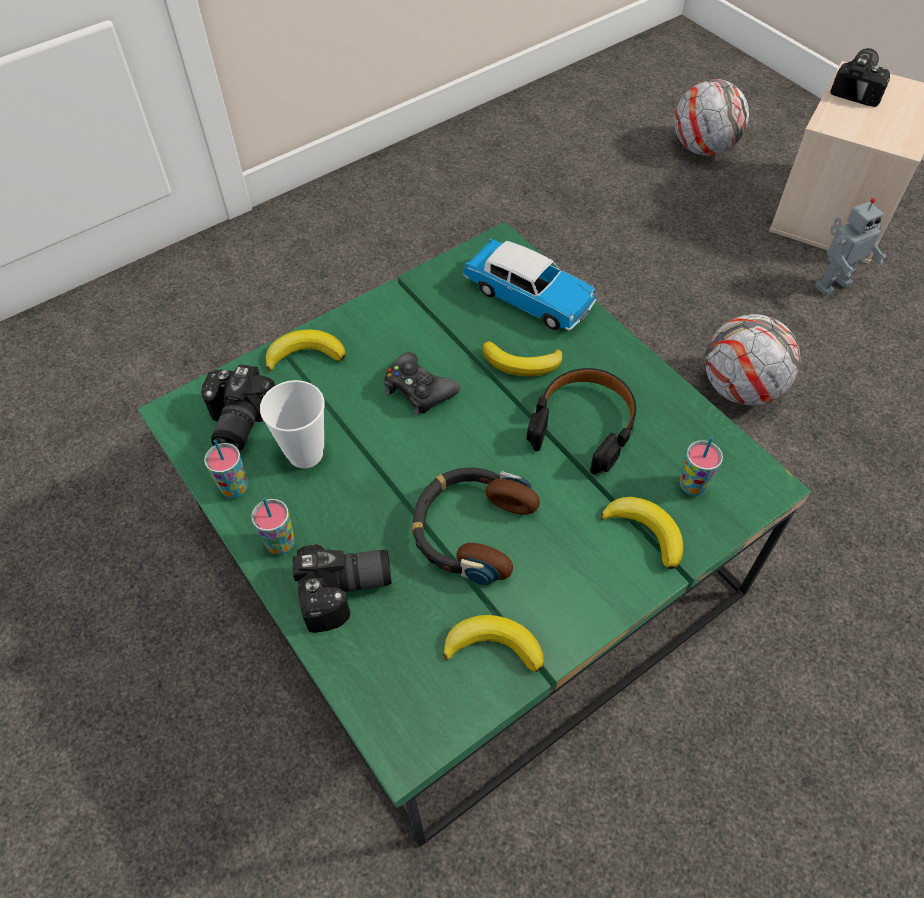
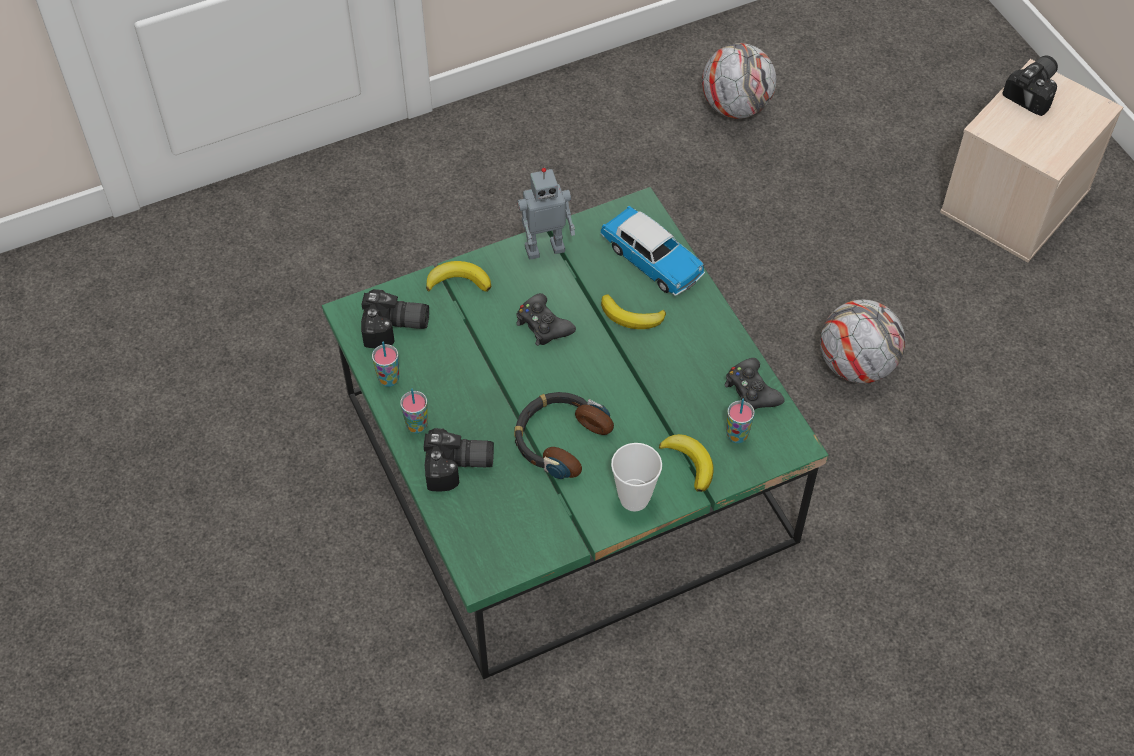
camera: 10 degrees right, 0 degrees up
camera [201,364,275,452] -> camera turned 105 degrees counterclockwise [361,289,429,348]
cup [260,380,324,469] -> cup moved to [611,443,662,511]
banana [443,615,544,672] -> none
black headphones [527,368,636,475] -> none
football [674,79,749,156] -> football moved to [702,43,776,119]
toy robot [815,198,886,296] -> toy robot moved to [518,168,575,260]
none -> black game controller [725,358,785,410]

